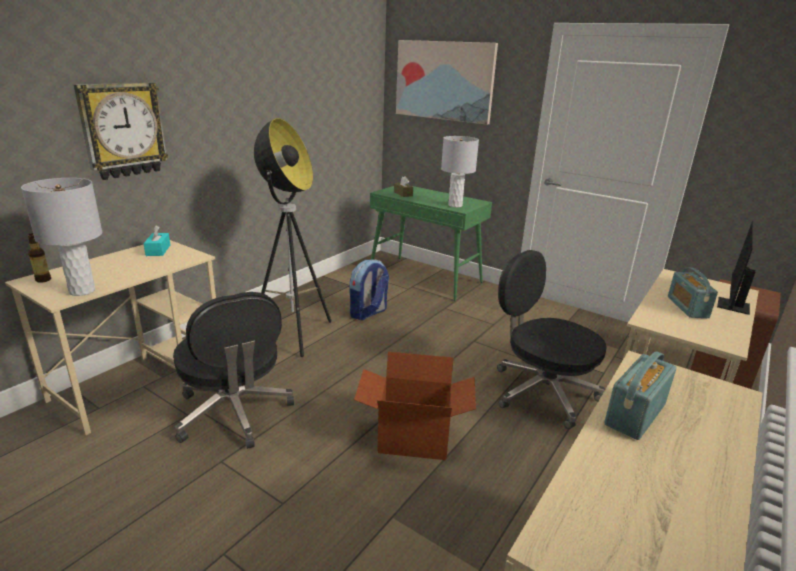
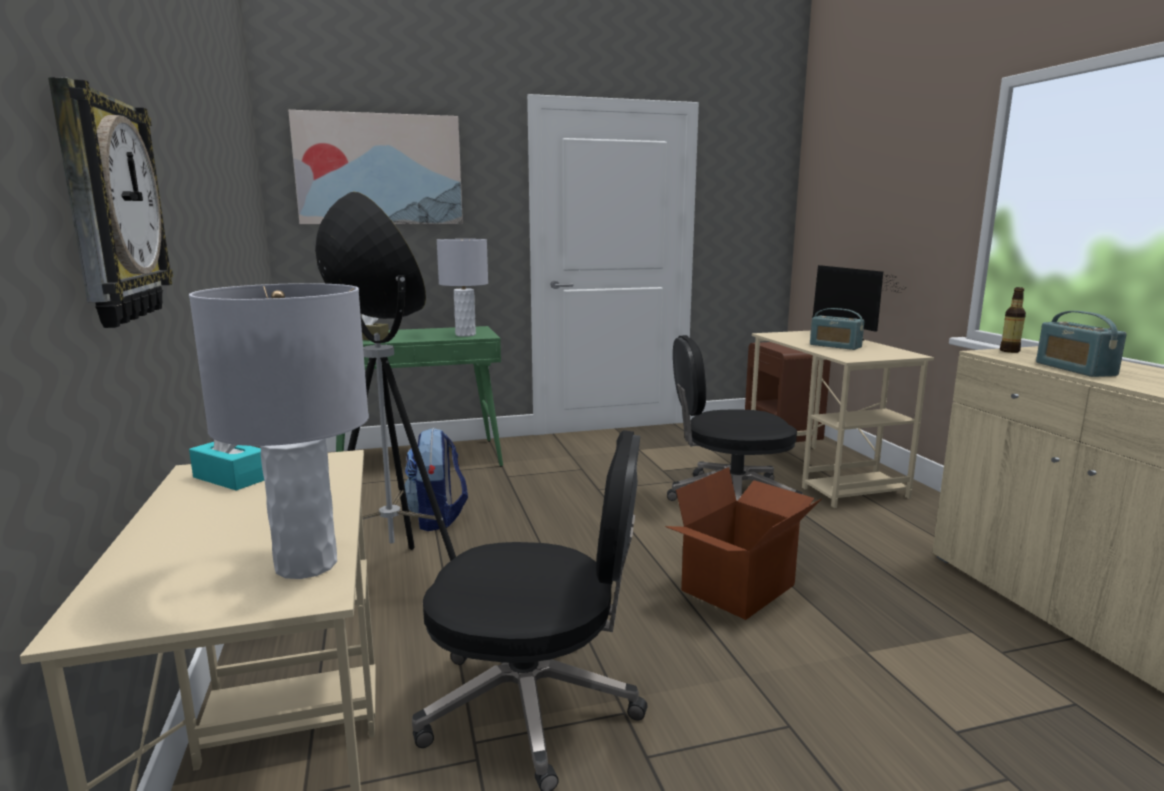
camera: 50 degrees left, 10 degrees down
bottle [28,233,51,283] -> bottle moved to [1000,287,1026,353]

